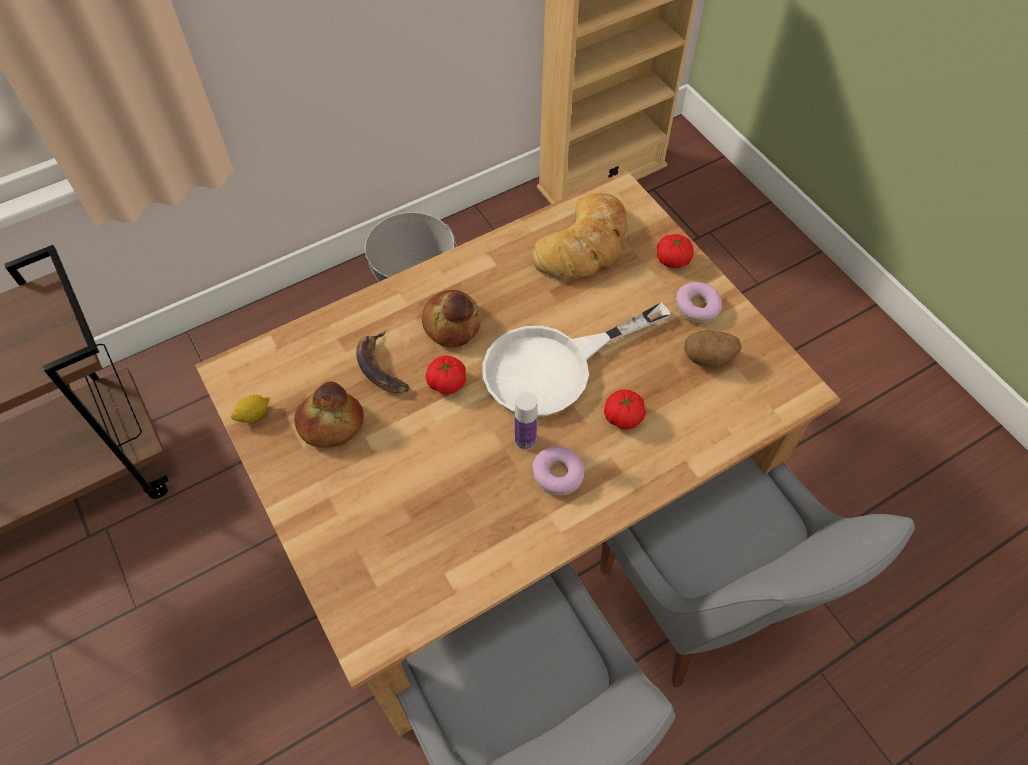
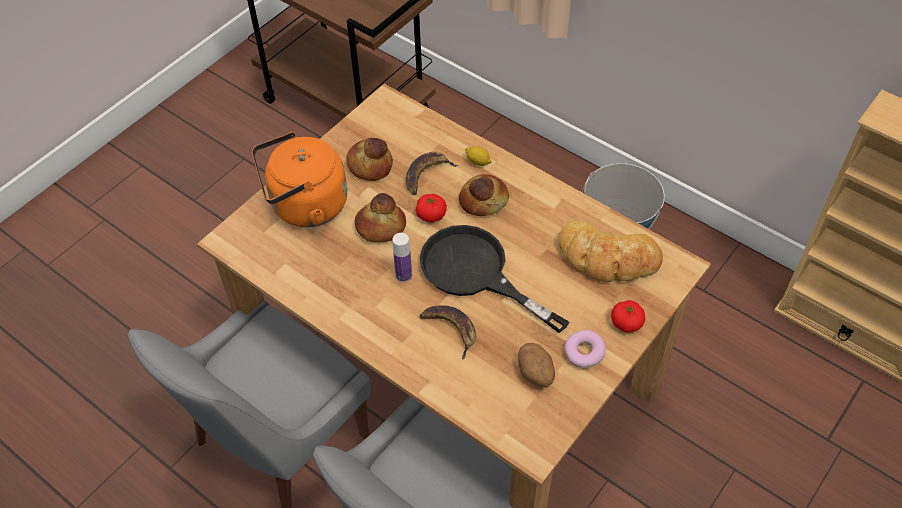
camera: 70 degrees right, 5 degrees down
lemon [231,395,270,423] -> lemon moved to [465,146,492,166]
white frying pan [482,303,671,417] -> black frying pan [420,225,569,333]
donut [532,446,585,496] -> none
tomato [604,389,646,430] -> banana [419,305,476,359]
none -> orange kettle [252,132,347,227]
none -> bread [355,193,406,242]

